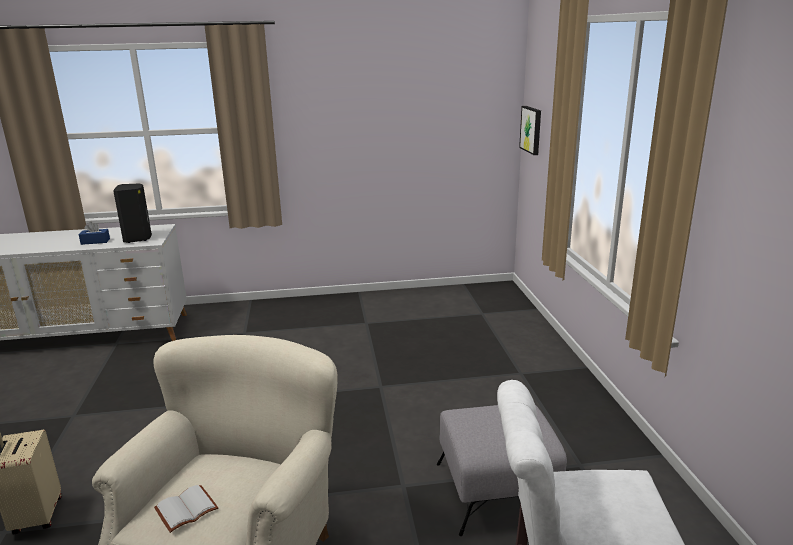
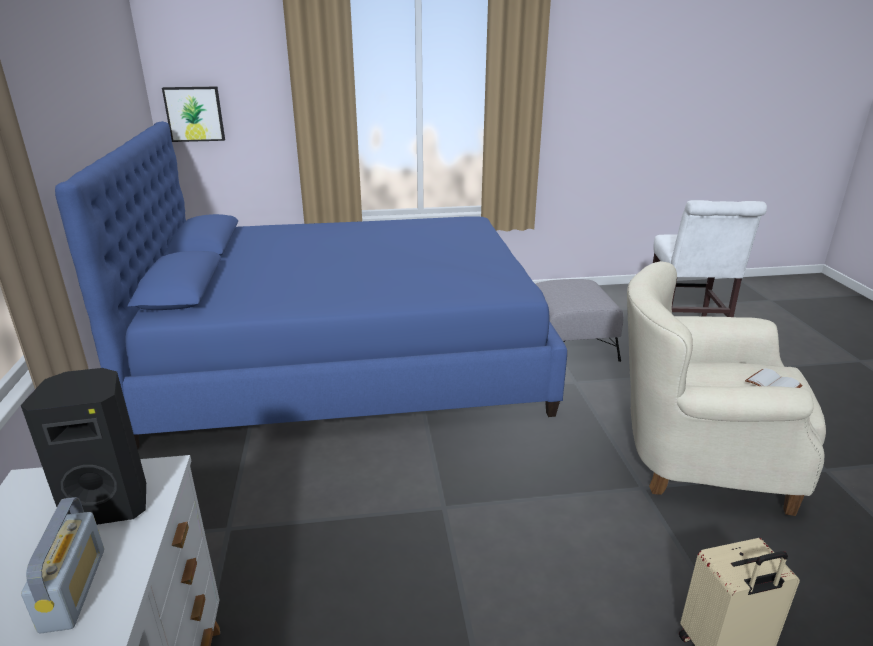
camera: 90 degrees left, 5 degrees up
blue tissue box [79,222,110,245] -> radio [21,497,104,633]
none -> blue bed [55,121,567,449]

